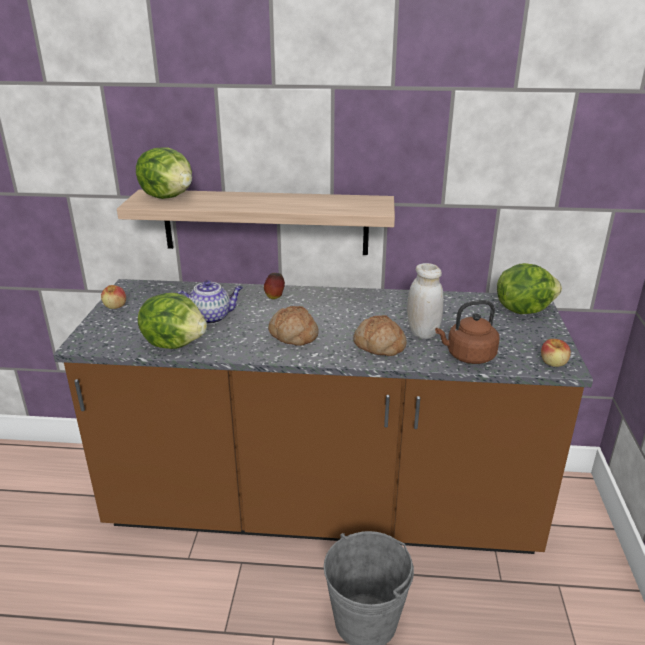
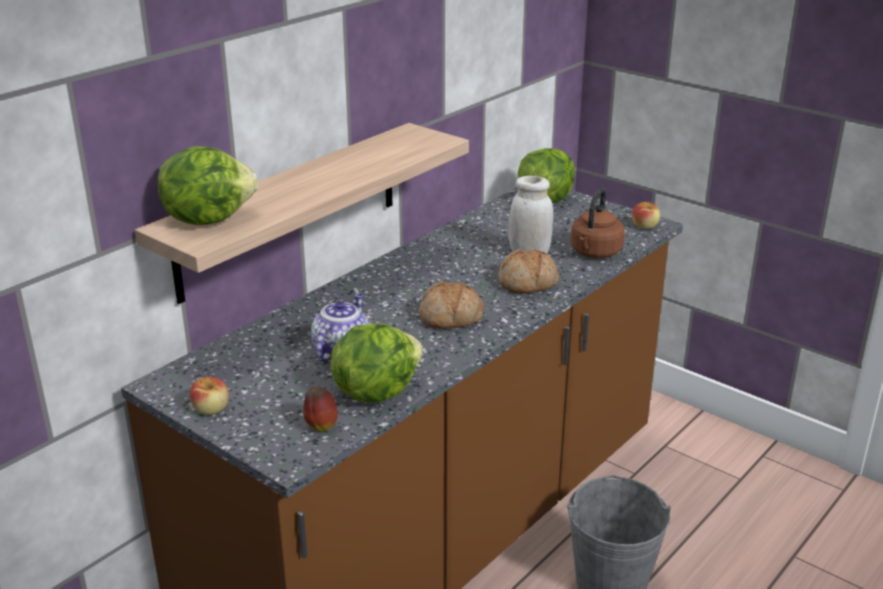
camera: 55 degrees left, 0 degrees up
apple [264,273,285,299] -> apple moved to [303,386,338,432]

